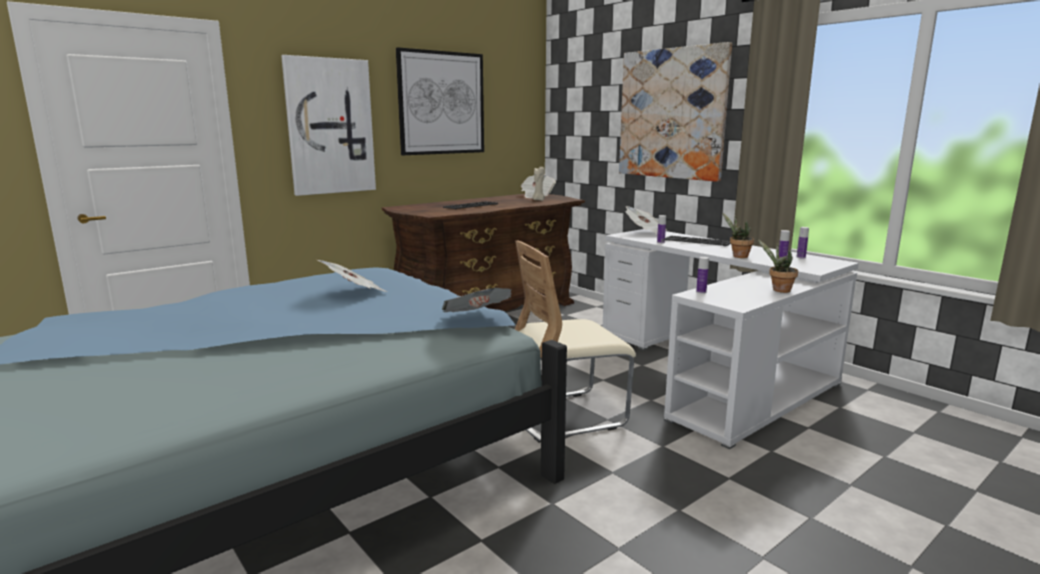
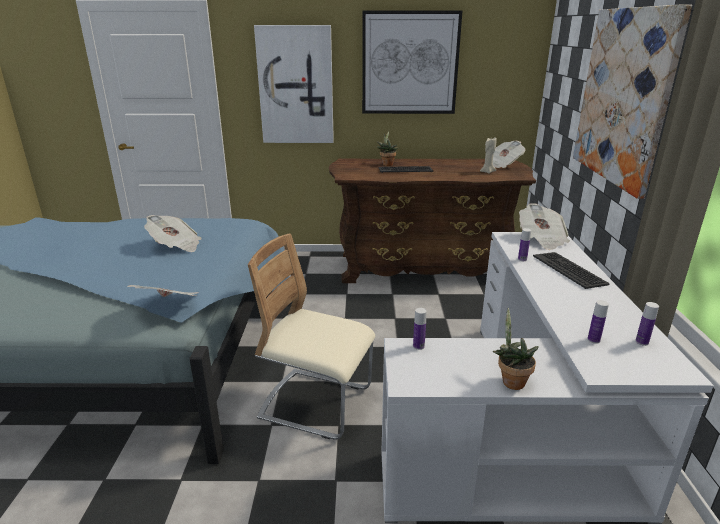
camera: 40 degrees right, 10 degrees up
potted plant [722,212,754,258] -> potted plant moved to [376,131,397,166]

